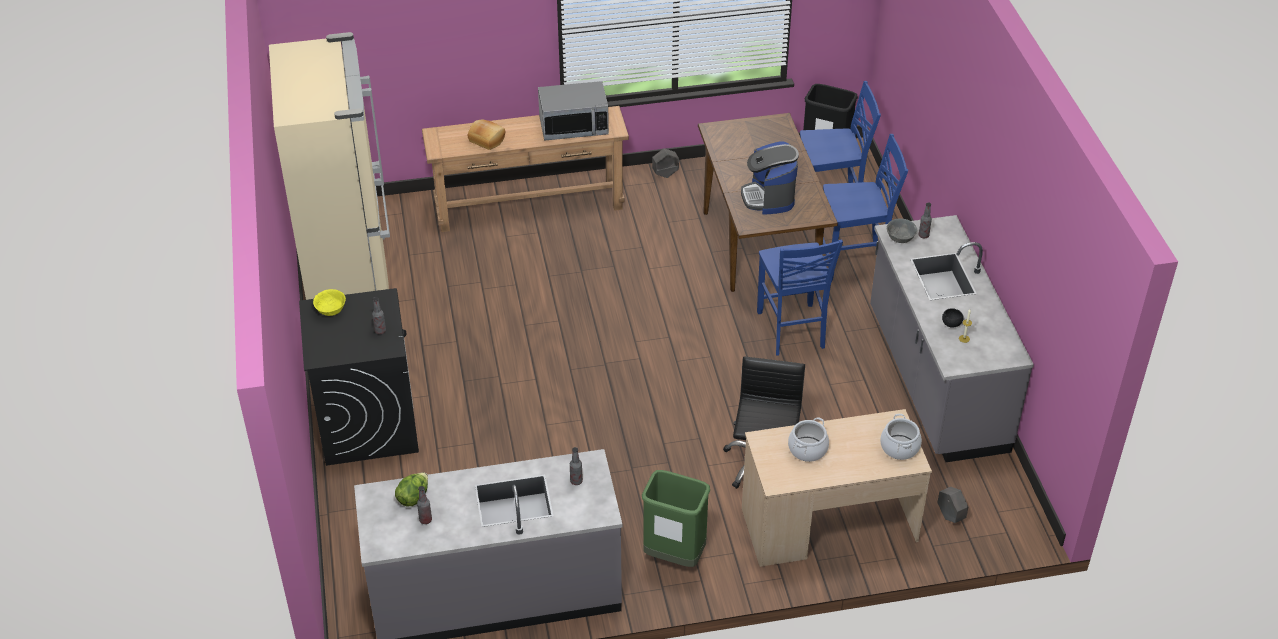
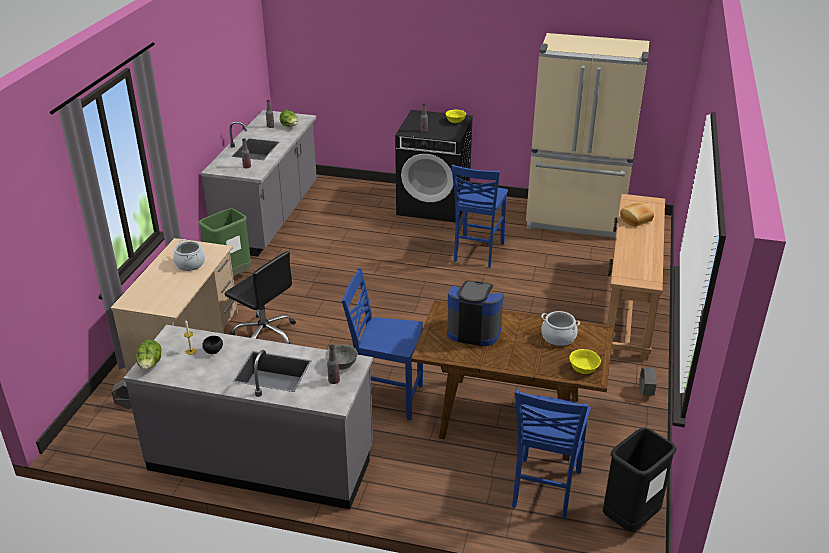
camera: 115 degrees right, 10 degrees down
microwave [538,81,609,140] -> none
blue chair [823,134,908,281] -> blue chair moved to [451,165,508,267]
cooking pot [880,414,922,460] -> cooking pot moved to [541,311,580,346]
none -> lettuce [136,340,162,370]
none -> yellow bowl [569,349,601,374]

